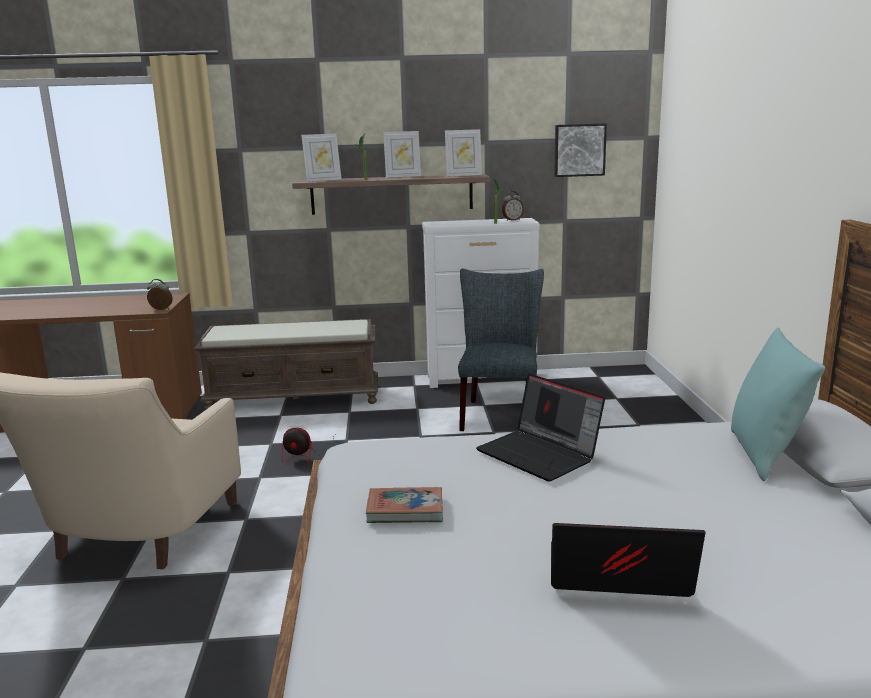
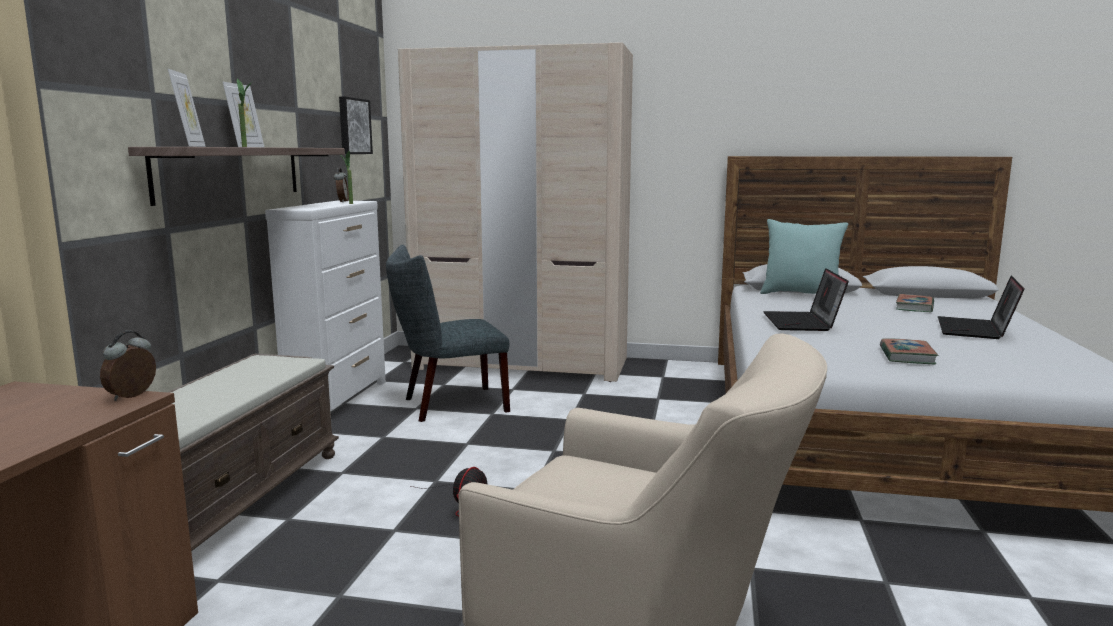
camera: 75 degrees left, 5 degrees down
picture frame [445,129,482,176] -> none
grey chair [458,269,544,431] -> grey chair turned 45 degrees counterclockwise [386,245,510,422]
laptop [476,374,605,482] -> laptop turned 120 degrees clockwise [763,268,849,331]
none -> beige wardrobe [398,42,633,382]
none -> book [896,294,934,312]

